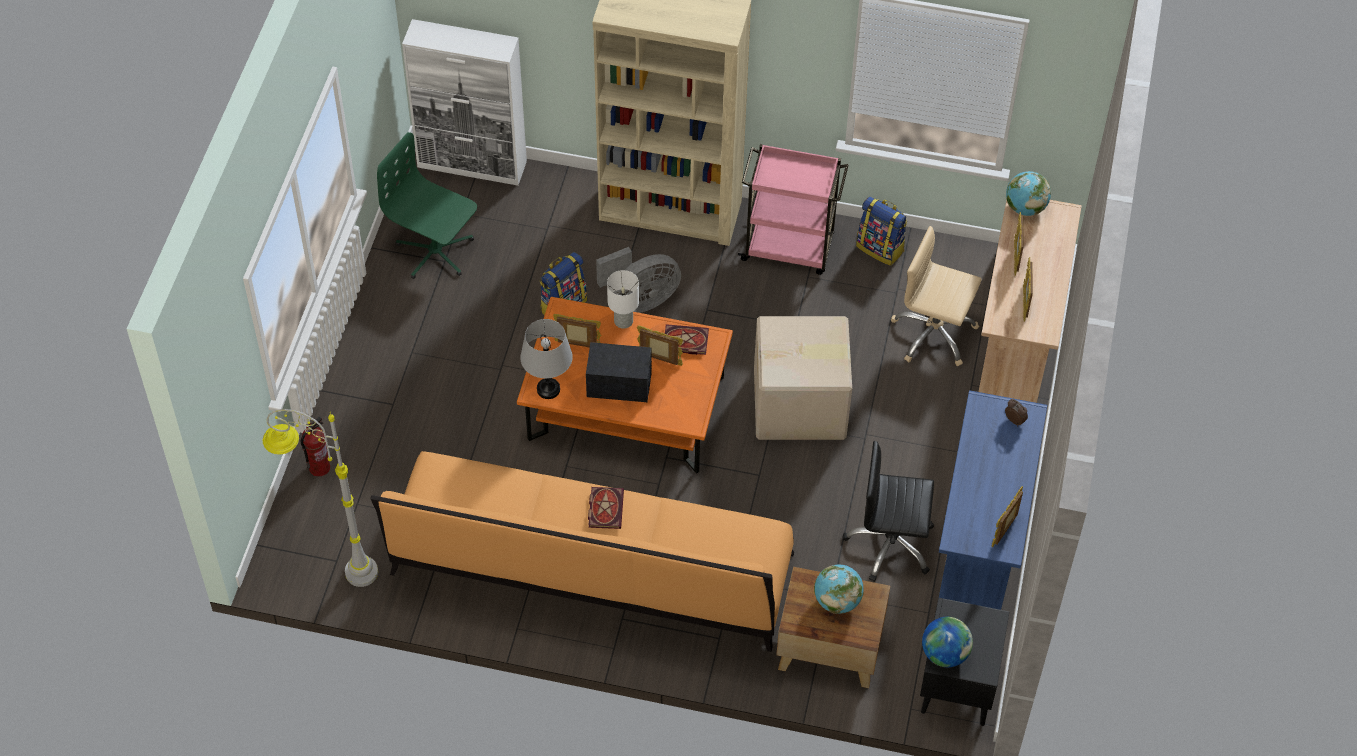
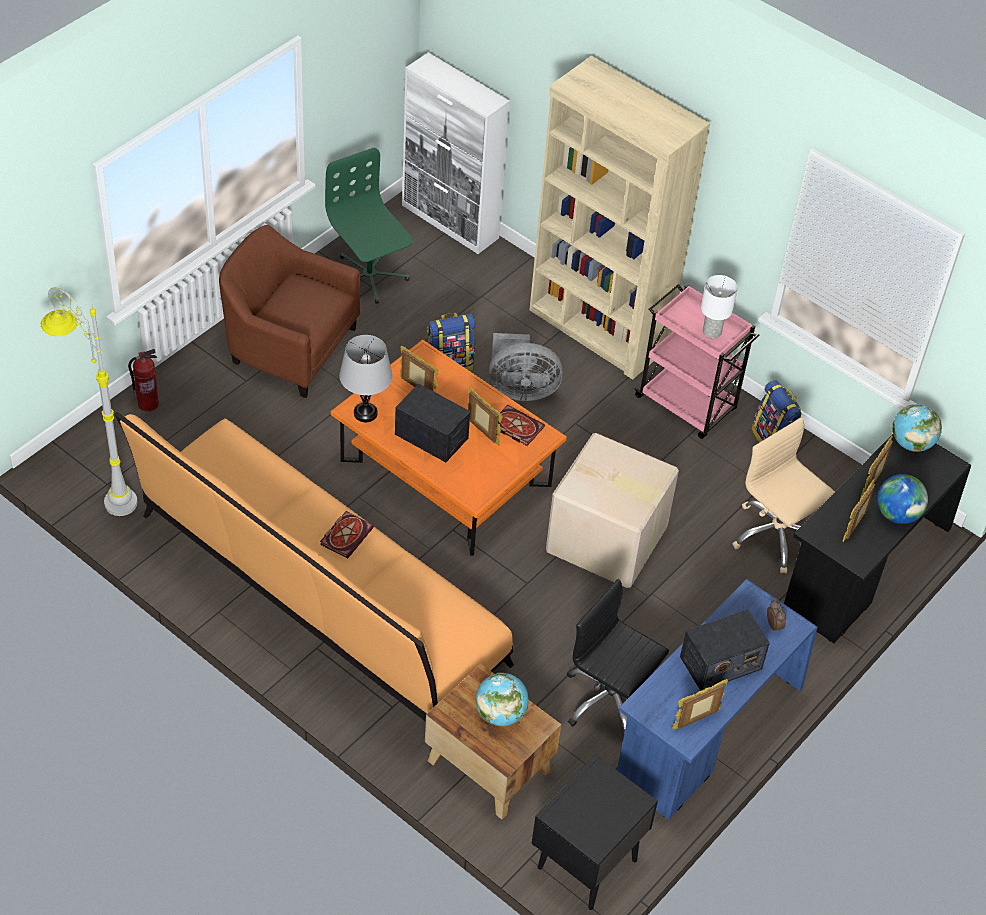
camera: 25 degrees right, 5 degrees down
white table lamp [607,270,639,329] -> white table lamp moved to [701,275,738,339]
globe [922,617,973,667] -> globe moved to [877,474,928,524]
beige desk [979,200,1082,403] -> black desk [784,434,971,643]
none -> brown armchair [219,225,360,398]
none -> radio [680,609,770,691]

